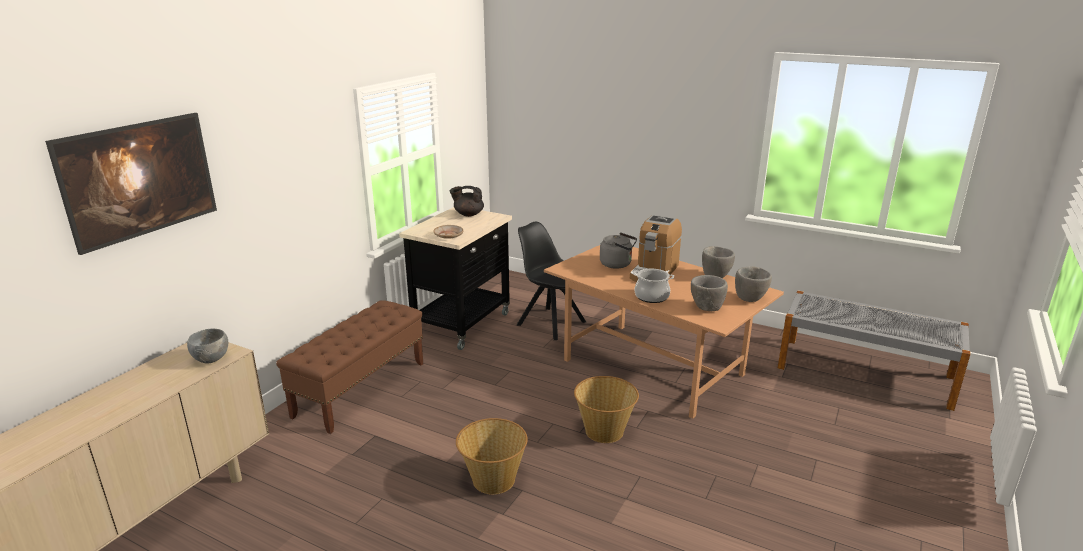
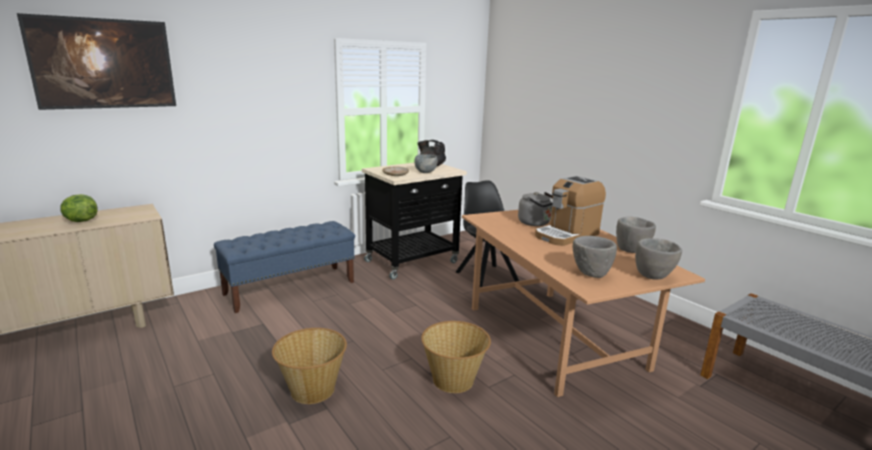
camera: 25 degrees right, 5 degrees down
grey bowl [187,329,228,363] -> grey bowl moved to [414,154,438,173]
brown bench [276,300,423,434] -> blue bench [214,221,355,313]
cooking pot [633,269,674,303] -> none
none -> lettuce [60,194,98,222]

